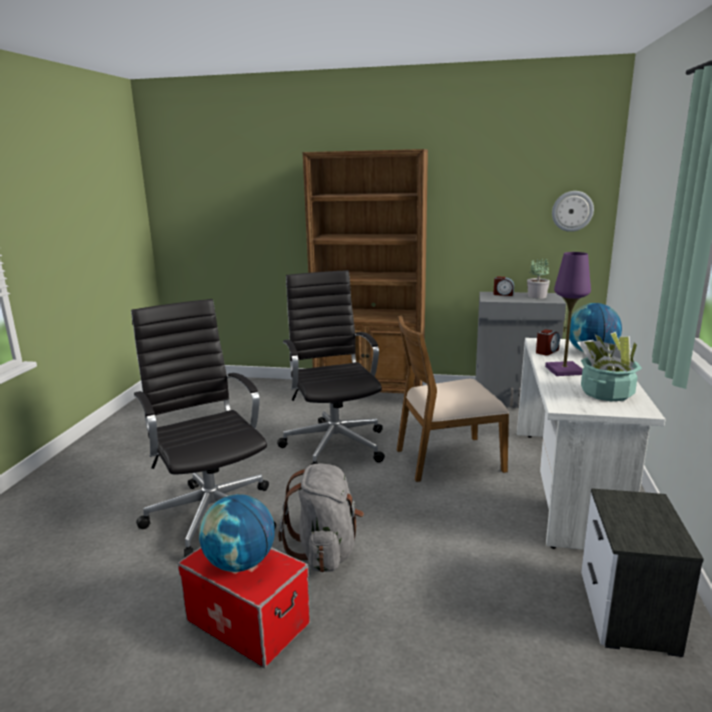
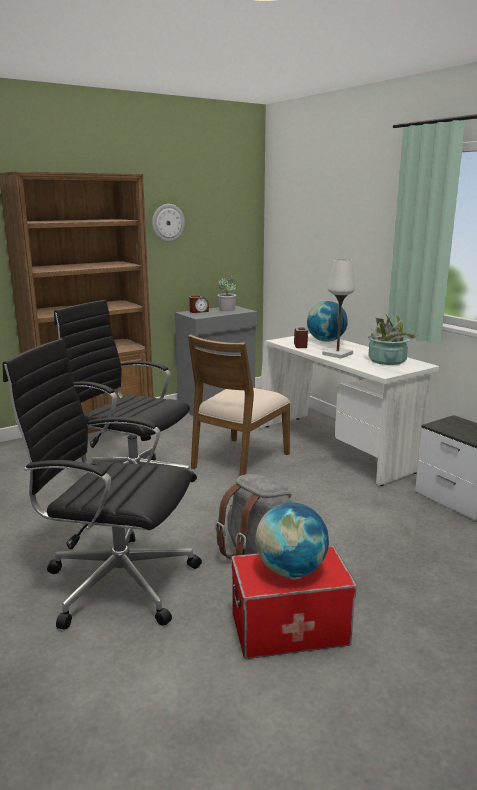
camera: 45 degrees left, 0 degrees up
purple table lamp [545,252,591,376] -> white table lamp [322,259,355,358]
wall clock [552,191,594,232] -> wall clock moved to [152,204,185,242]

